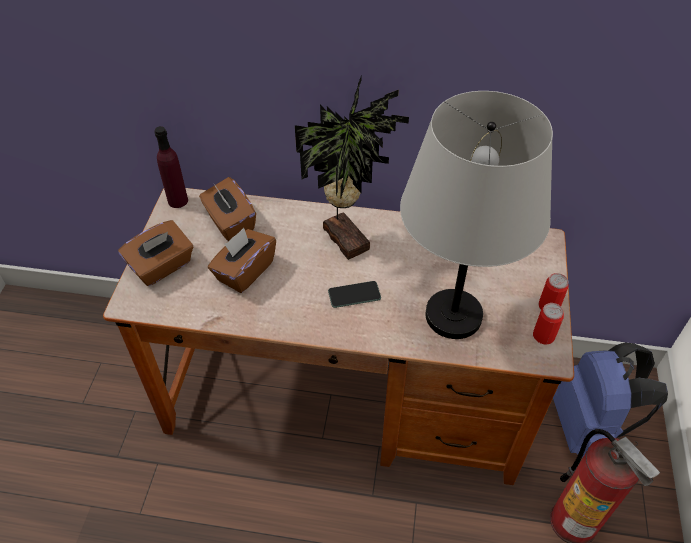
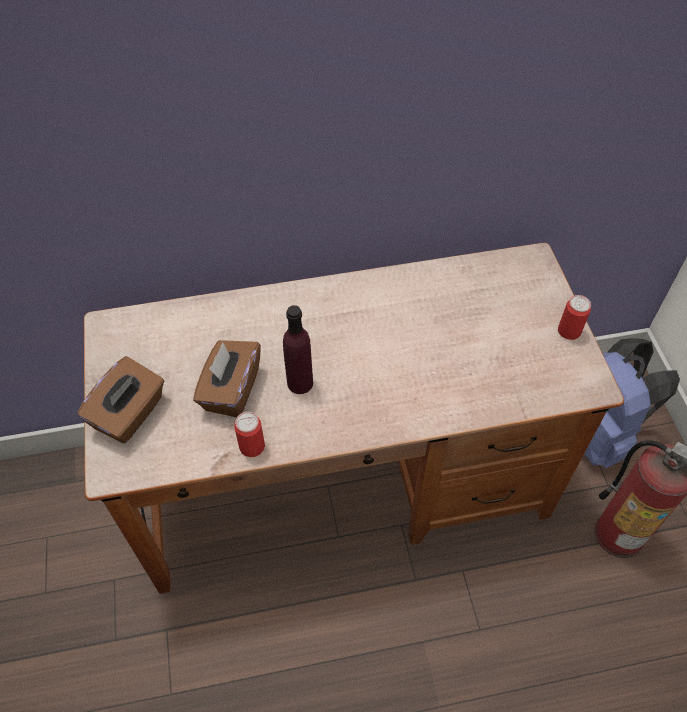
camera: 20 degrees left, 5 degrees up
purple bottle [154,126,188,208] -> purple bottle moved to [283,305,313,394]
brown tissue box [199,177,256,241] -> none
potted plant [295,75,409,260] -> none
phone [328,281,381,308] -> none
grey table lamp [400,91,553,339] -> none
can [533,303,564,345] -> can moved to [234,412,265,457]

